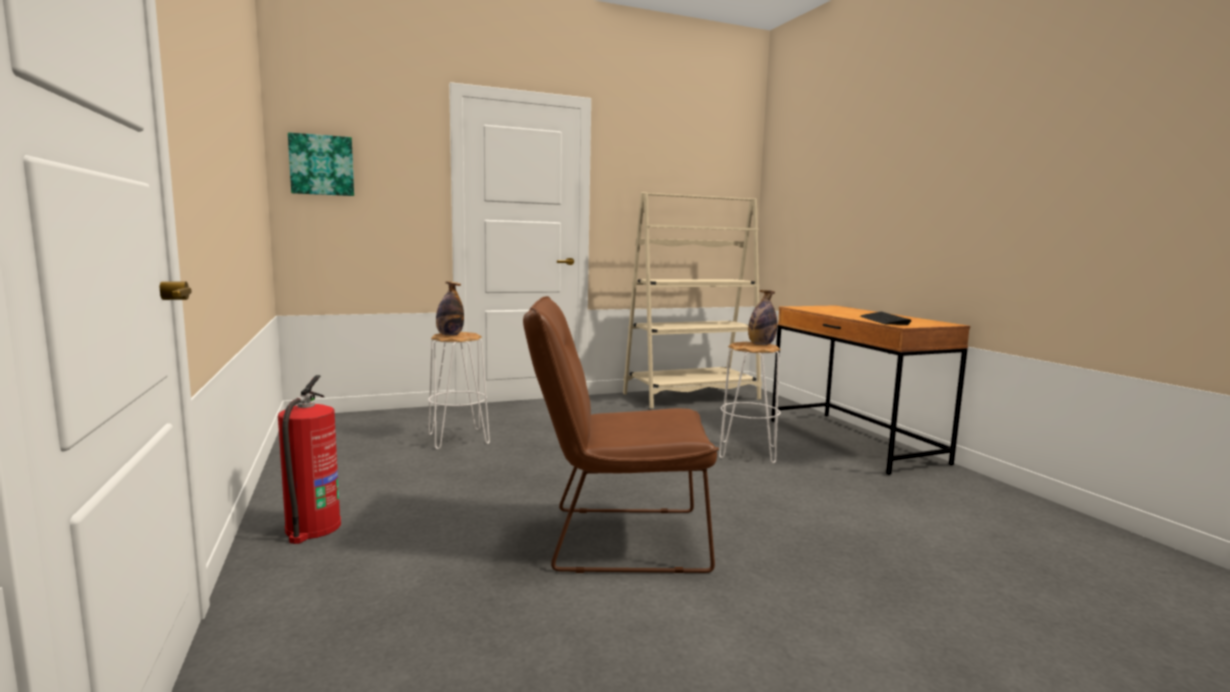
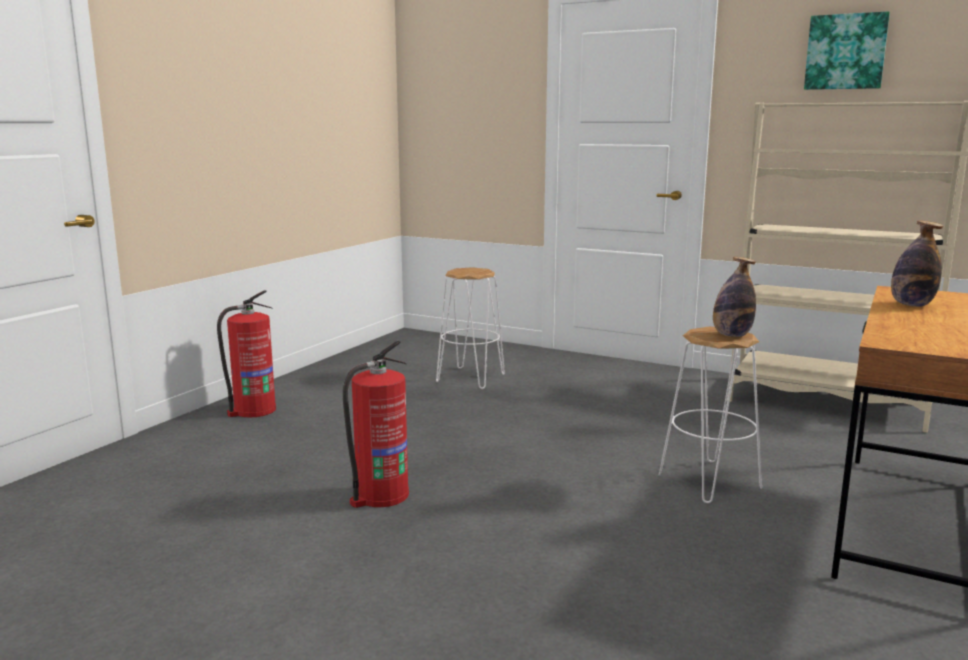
camera: 50 degrees right, 5 degrees up
picture [288,132,354,196] -> picture moved to [804,11,890,90]
bottle [436,281,464,336] -> bottle moved to [891,221,943,307]
brown chair [523,296,719,573] -> fire extinguisher [343,341,409,508]
keyboard [860,312,912,325] -> none

